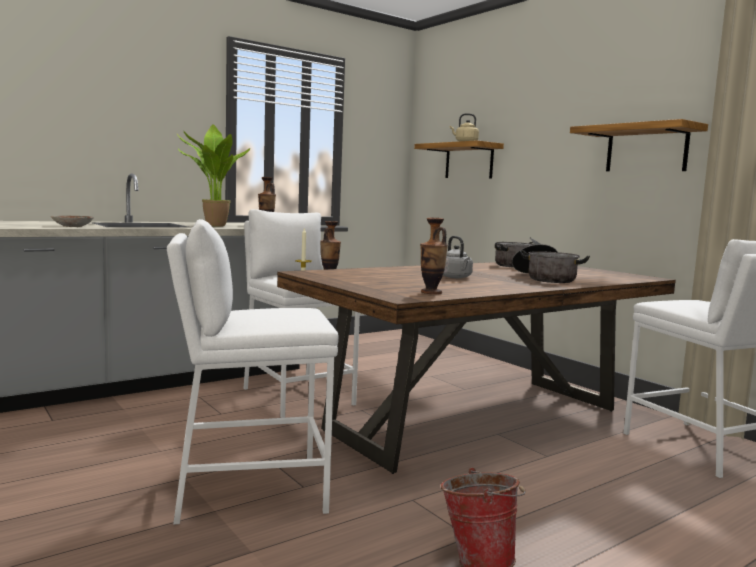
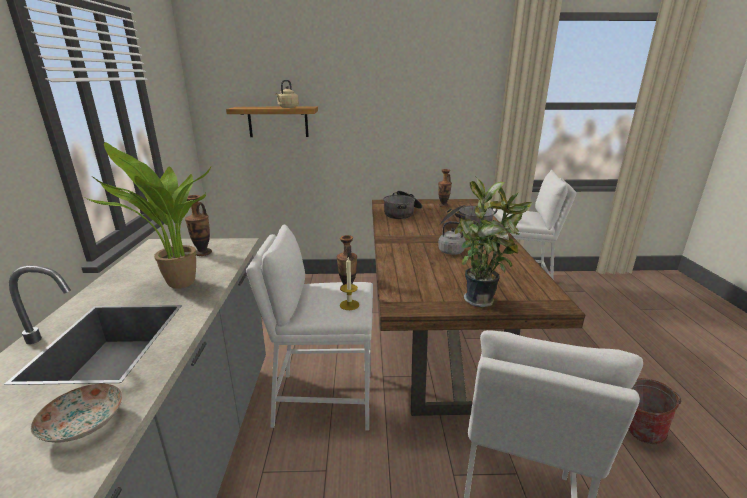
camera: 55 degrees left, 15 degrees up
vase [420,218,448,294] -> vase moved to [438,169,452,207]
shelf [570,119,708,171] -> none
none -> potted plant [455,176,532,307]

